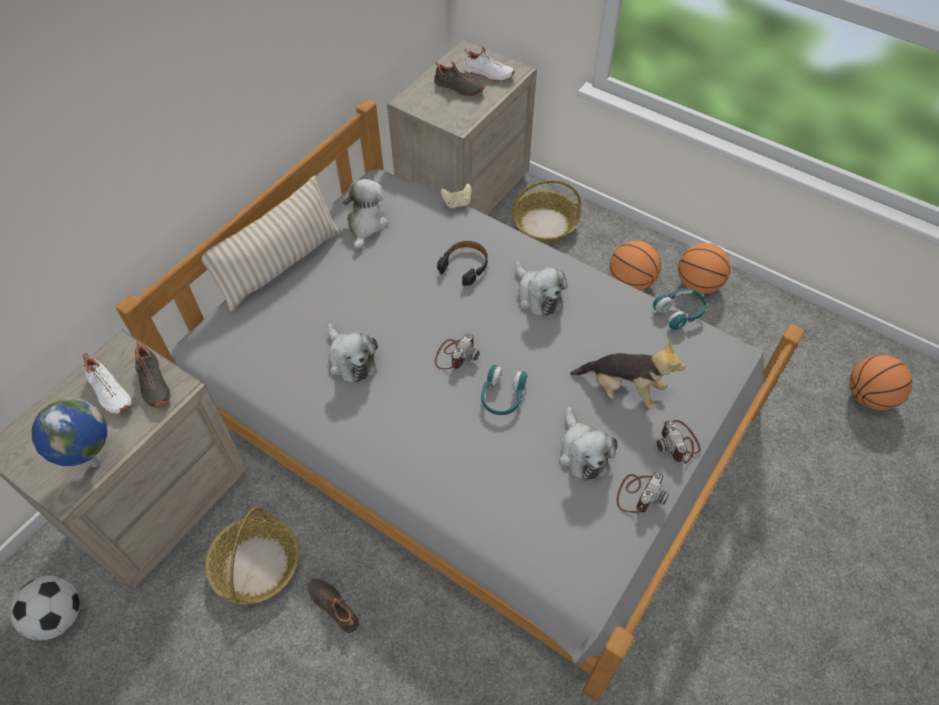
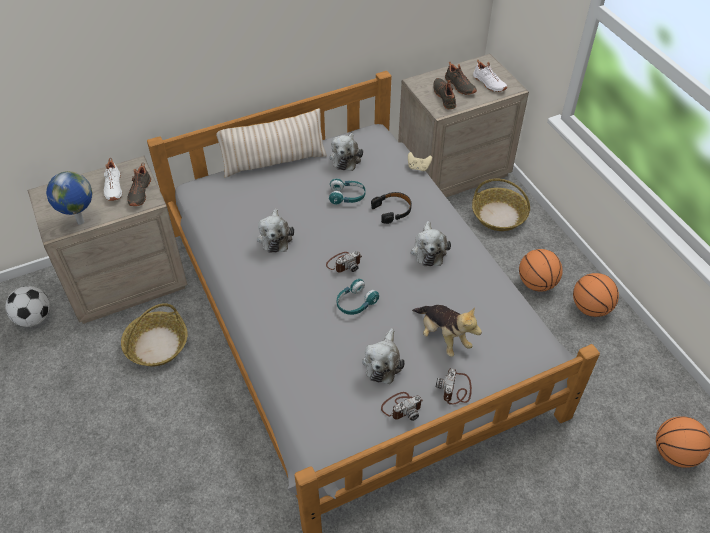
camera: 30 degrees right, 5 degrees down
black shoe [308,579,359,633] -> black shoe moved to [433,78,456,109]
plush toy [343,179,388,251] -> plush toy turned 150 degrees clockwise [330,133,363,171]
turquoise headphones [653,288,707,330] -> turquoise headphones moved to [329,178,366,205]

